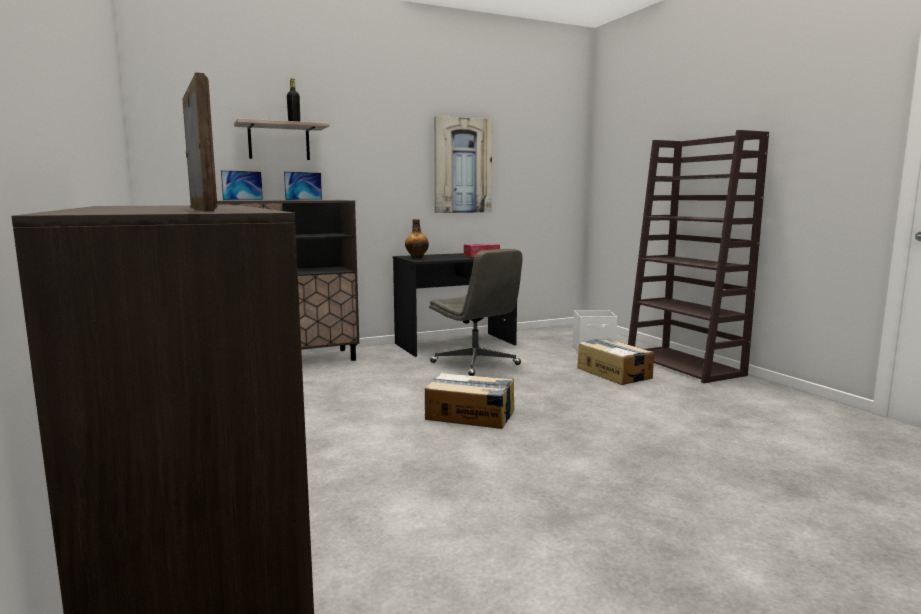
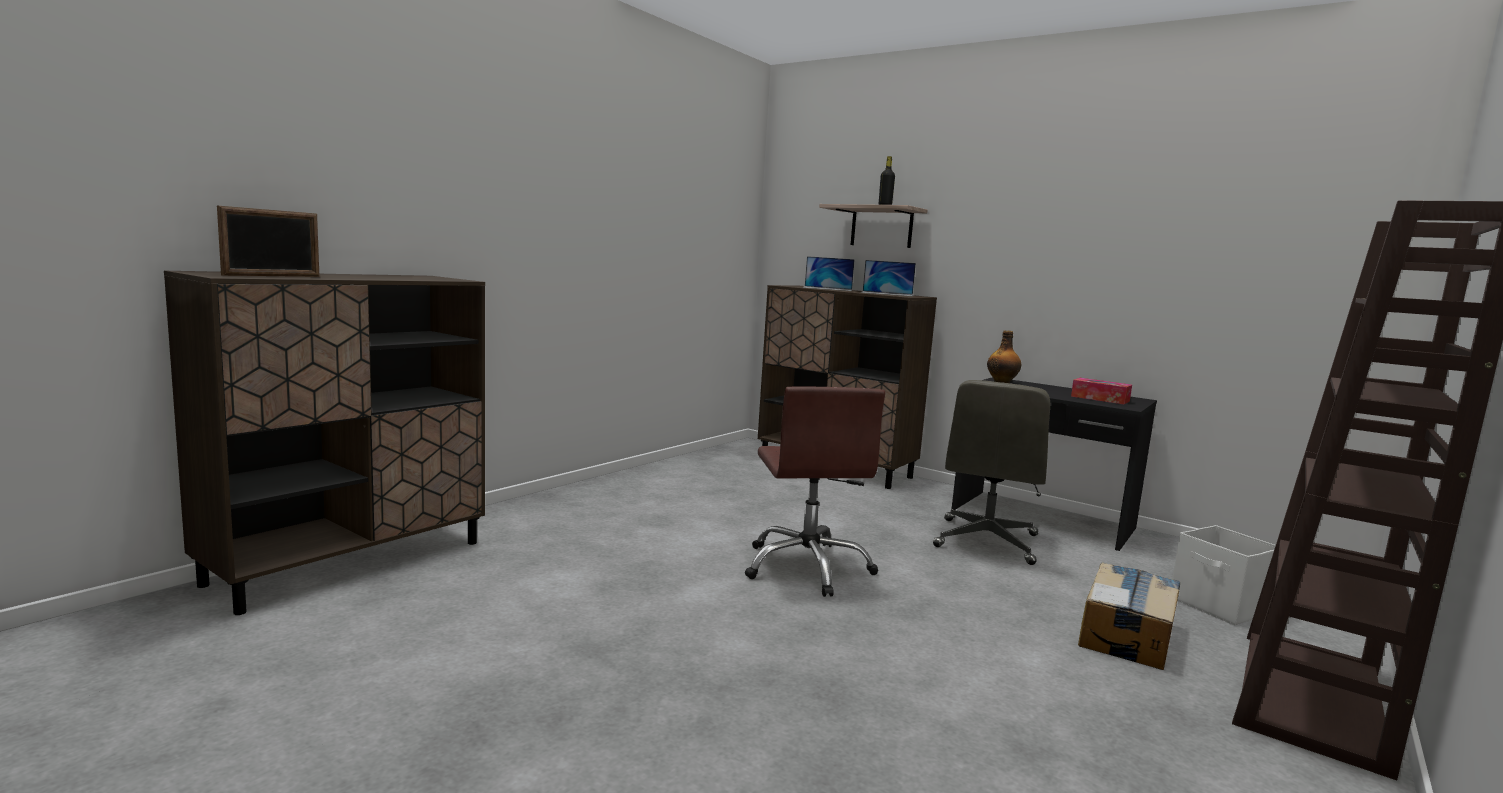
camera: 60 degrees right, 0 degrees up
cardboard box [425,373,514,429] -> brown office chair [745,387,885,597]
picture [434,116,492,213] -> none

